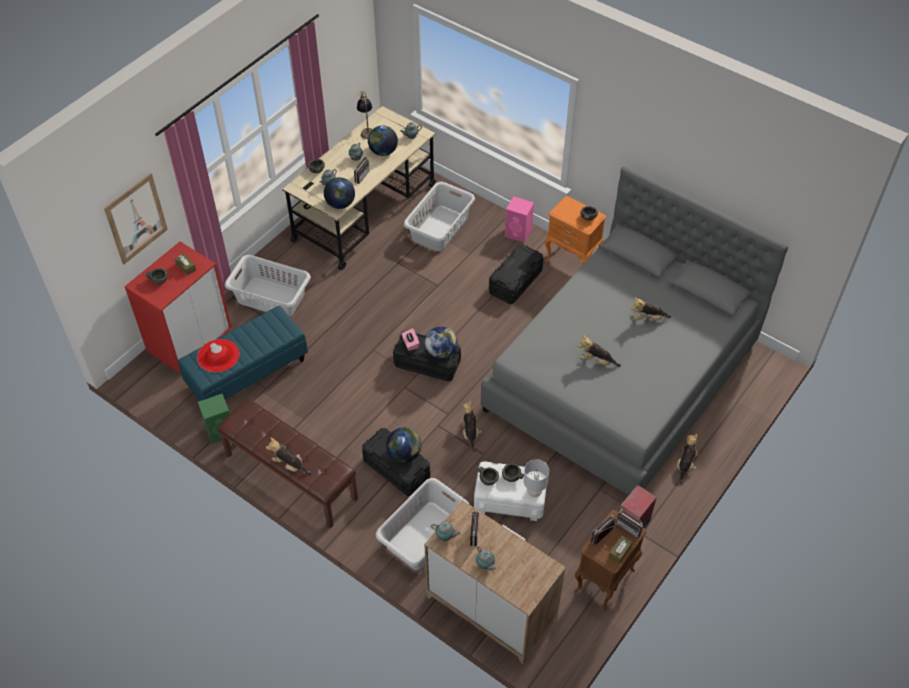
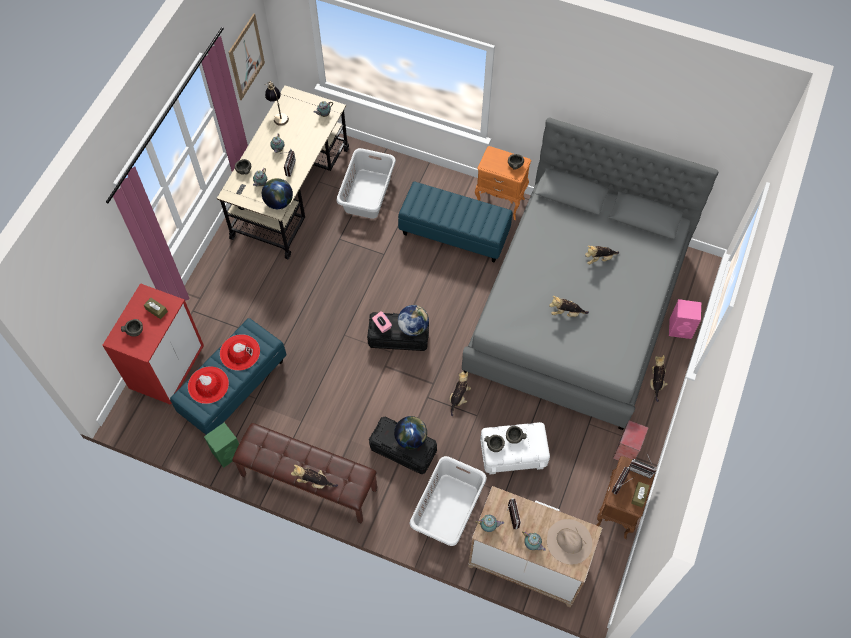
camera: 15 degrees left, 10 degrees up
picture [104,173,168,264] -> picture moved to [228,13,265,100]
grey laundry basket [225,255,311,317] -> none
globe [368,126,398,156] -> none
plush toy [463,401,482,452] -> plush toy turned 45 degrees clockwise [449,372,471,417]
black storage box [489,244,544,304] -> blue ottoman [398,181,513,263]
pink speaker [505,196,534,243] -> pink speaker moved to [669,299,701,339]
grey table lamp [524,459,549,497] -> none
none -> red hat [220,334,260,371]
none -> beige hat [547,519,593,565]

